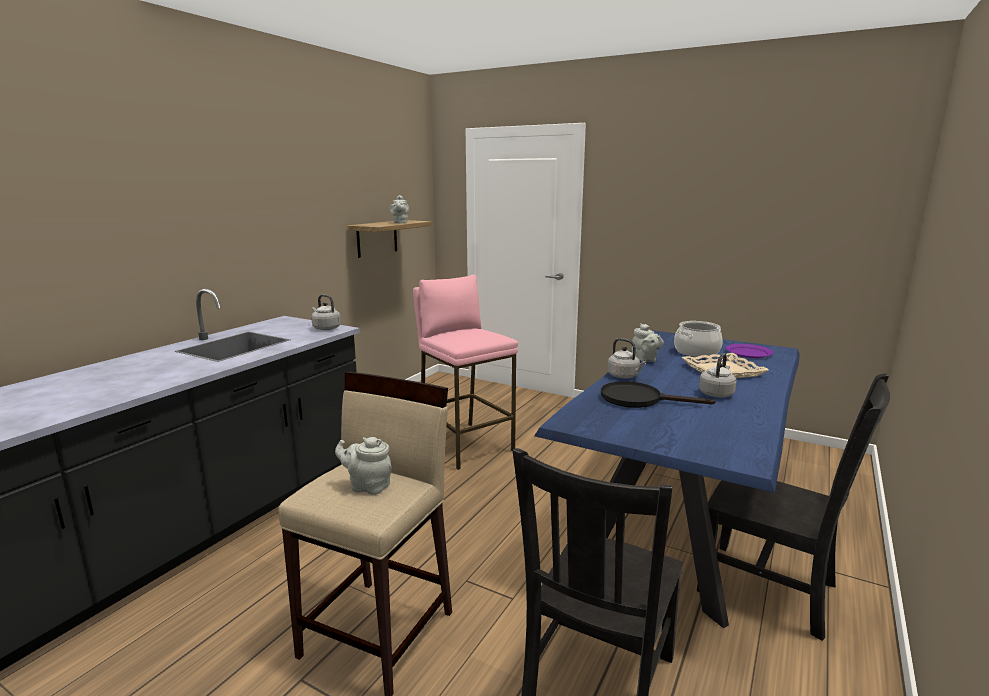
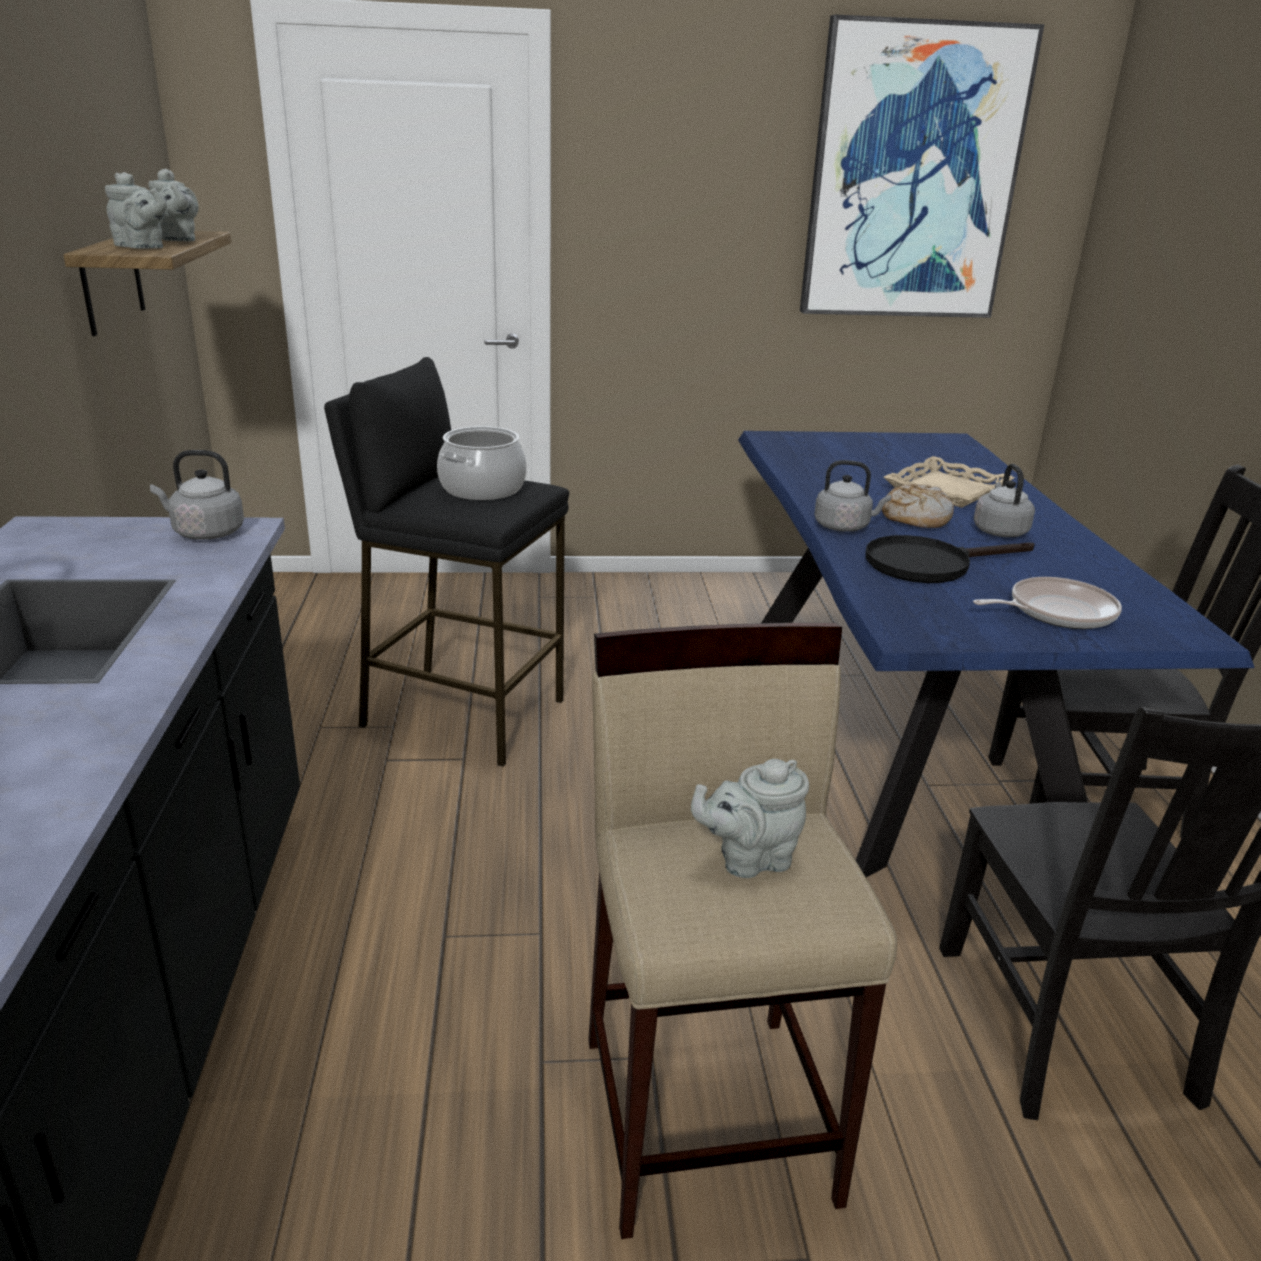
camera: 35 degrees left, 10 degrees up
pink stool [413,275,518,470] -> black stool [324,357,569,767]
grey teapot [632,323,664,362] -> grey teapot moved to [105,172,167,249]
cooking pot [674,321,723,357] -> cooking pot moved to [437,426,527,500]
purple plate [725,344,773,358] -> none
none -> picture [800,15,1044,318]
none -> bread [882,484,954,528]
none -> frying pan [973,577,1122,629]

